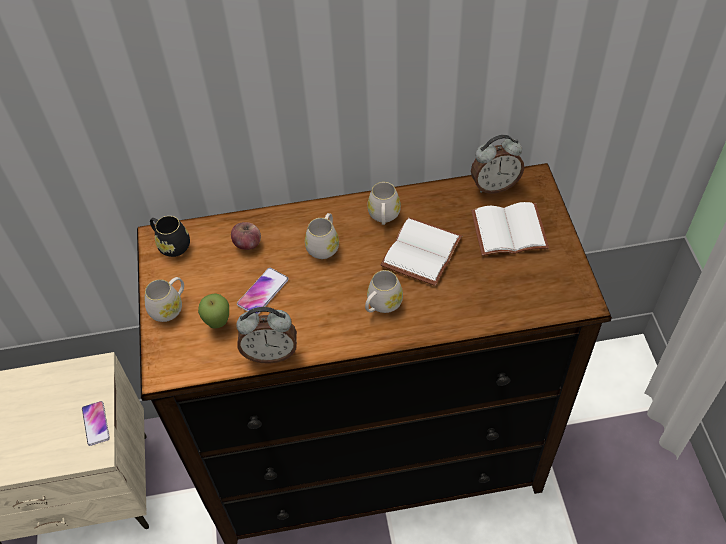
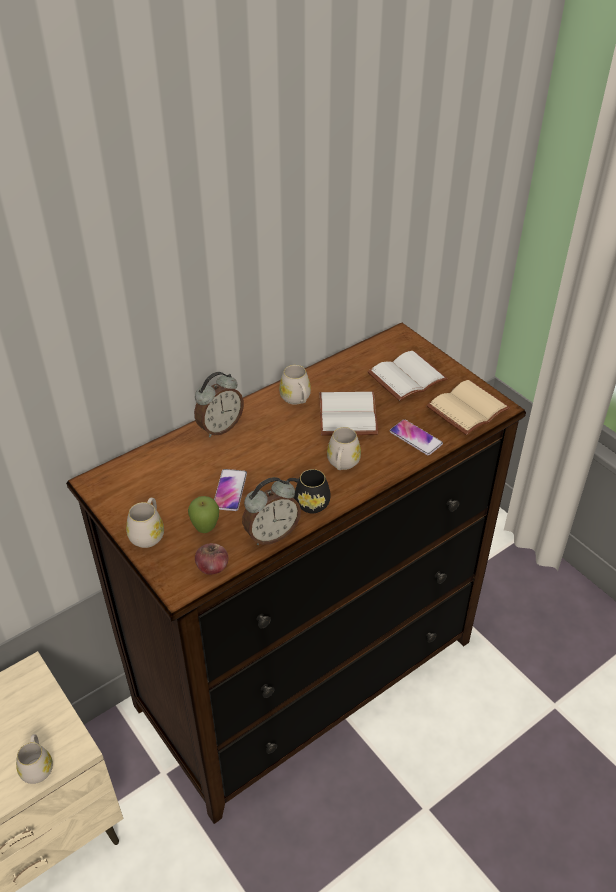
camera: 30 degrees left, 10 degrees down
phone [82,401,110,446] -> phone moved to [390,419,443,455]
black mug [150,216,190,257] -> black mug moved to [288,469,330,513]
apple [231,222,261,250] -> apple moved to [195,543,228,575]
white mug [305,213,339,259] -> white mug moved to [16,734,53,784]
alarm clock [471,135,524,194] -> alarm clock moved to [194,372,244,437]
none -> beige book [427,380,510,435]

